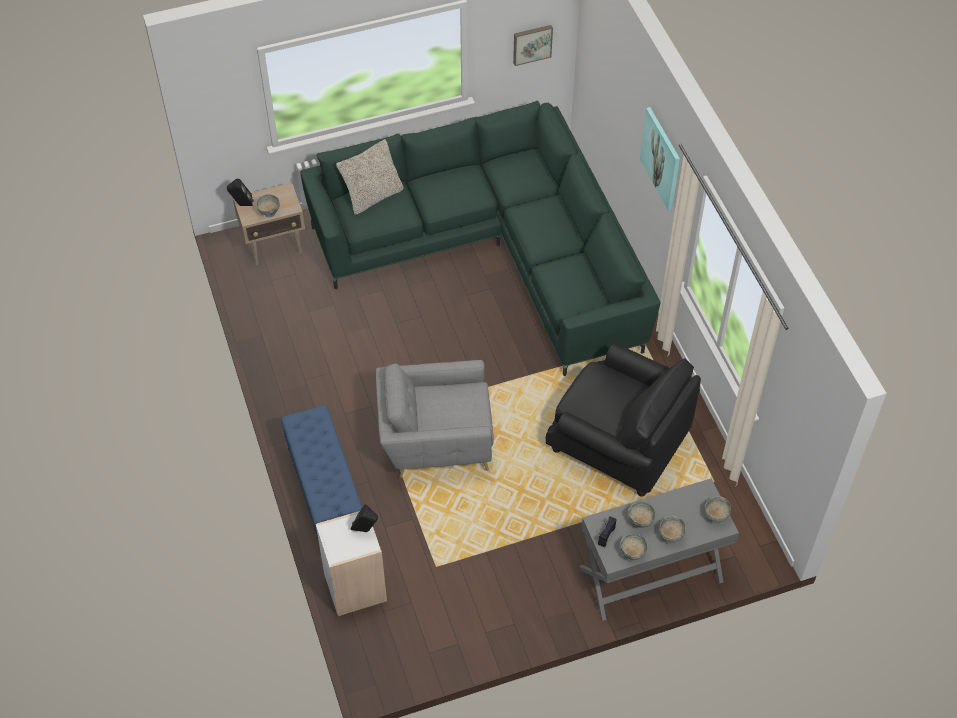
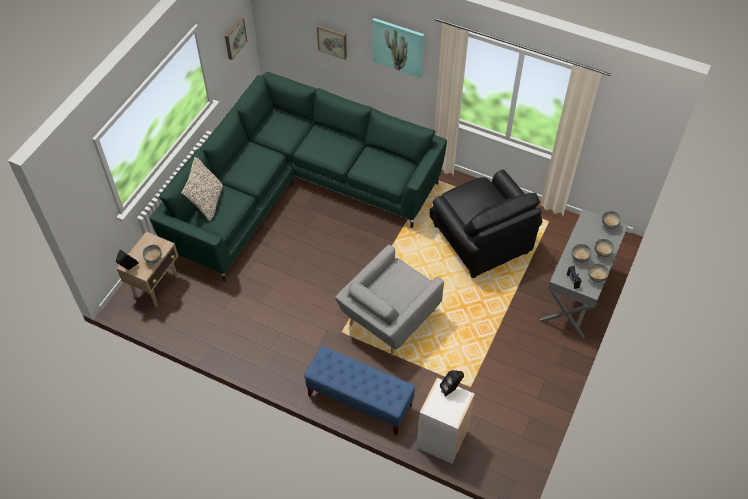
camera: 45 degrees left, 0 degrees up
black armchair [545,343,701,497] -> black armchair turned 75 degrees clockwise [430,170,542,278]
none -> picture [317,25,347,60]

